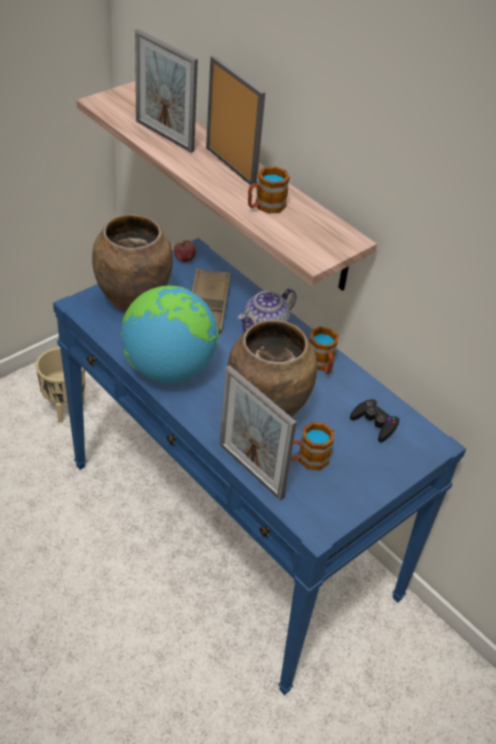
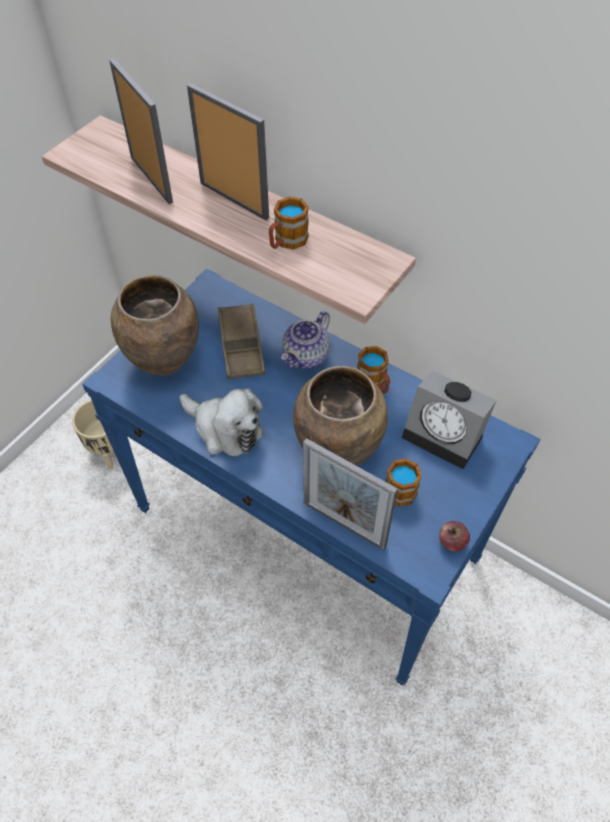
camera: 10 degrees left, 10 degrees up
globe [121,286,218,383] -> plush toy [179,388,264,456]
picture frame [135,29,198,153] -> picture frame turned 150 degrees counterclockwise [109,58,173,204]
apple [174,240,196,262] -> apple moved to [439,521,470,552]
black game controller [350,399,400,442] -> alarm clock [402,370,497,469]

